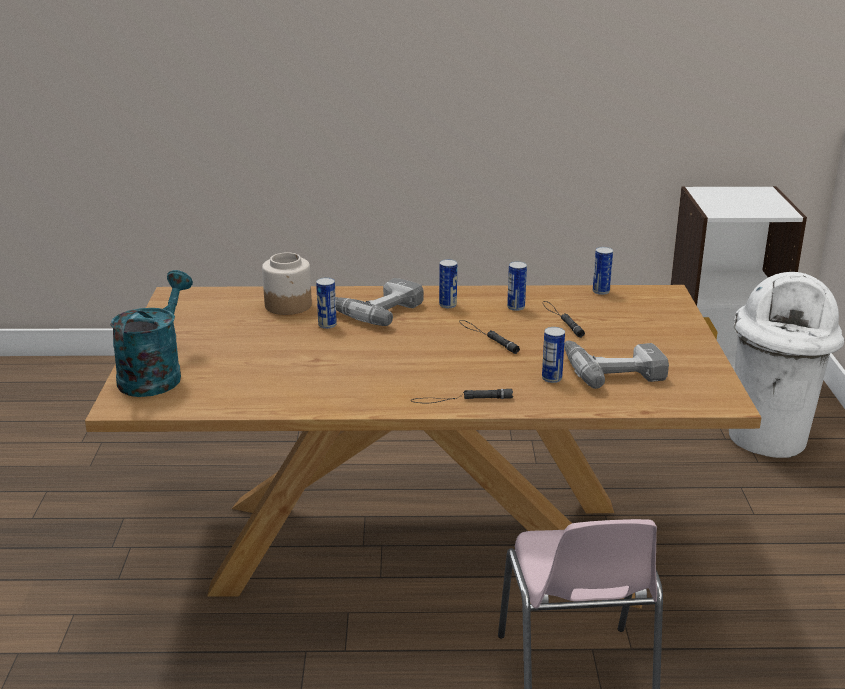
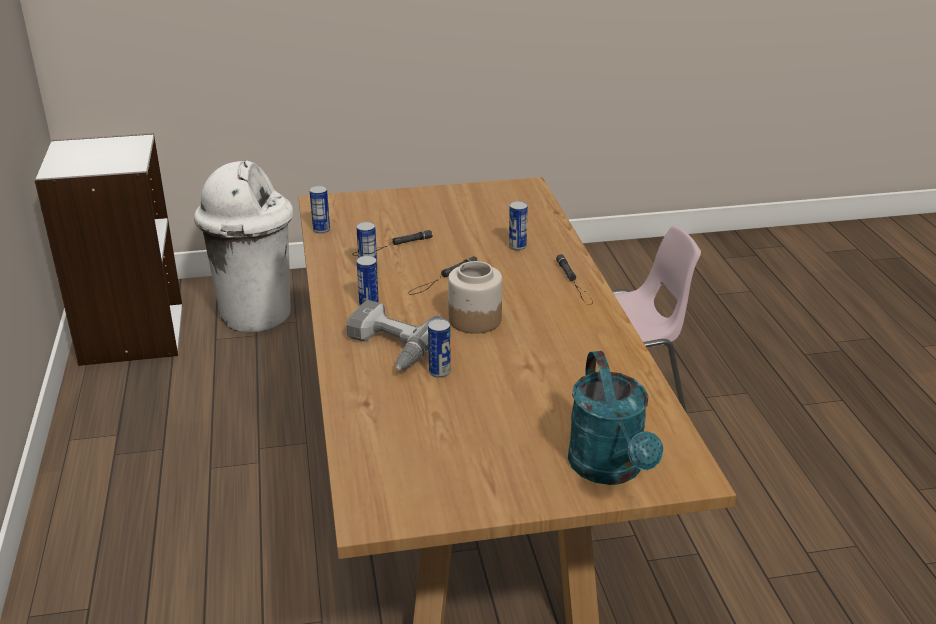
camera: 100 degrees left, 5 degrees up
turquoise watering can [110,270,193,397] -> turquoise watering can turned 105 degrees counterclockwise [568,351,663,485]
jar [262,253,312,315] -> jar moved to [448,261,502,334]
power drill [564,341,669,389] -> none

